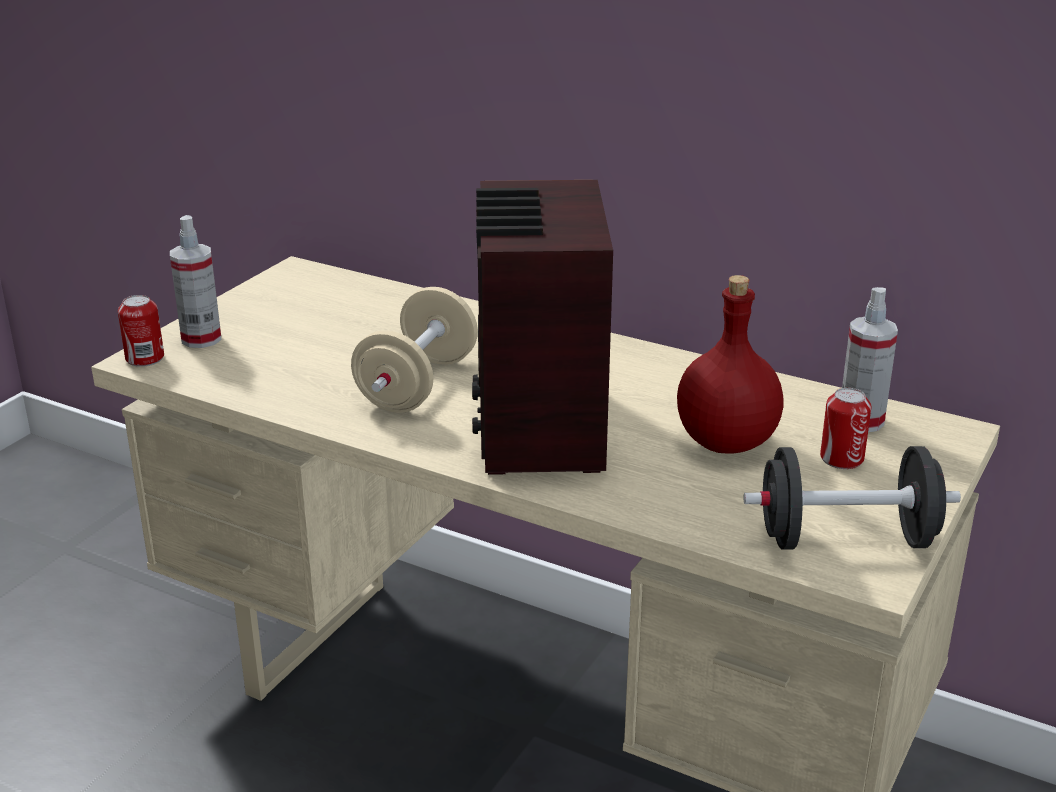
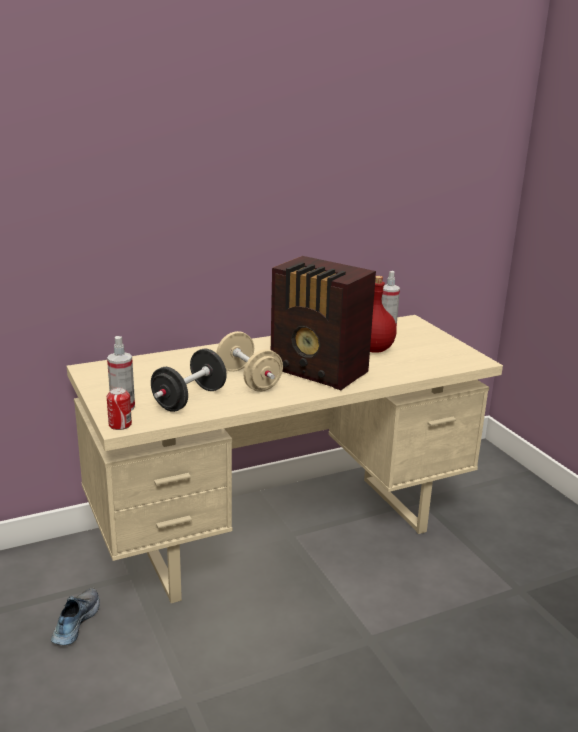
camera: 55 degrees left, 5 degrees down
black dumbbell [744,446,961,550] -> black dumbbell moved to [151,349,227,412]
can [820,388,871,469] -> none
none -> shoe [51,588,100,645]

